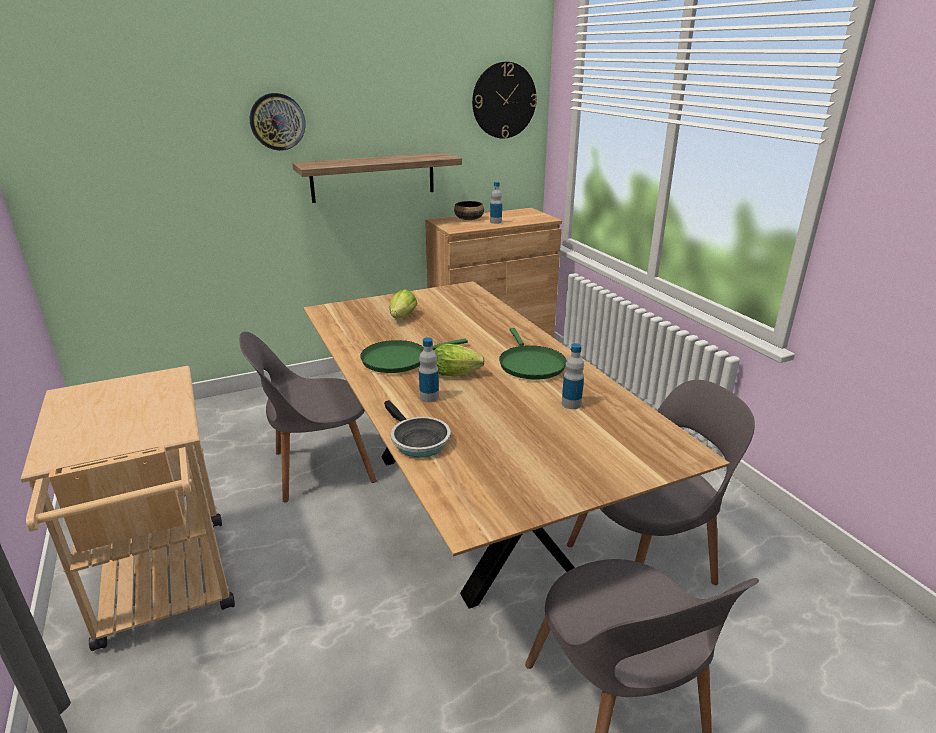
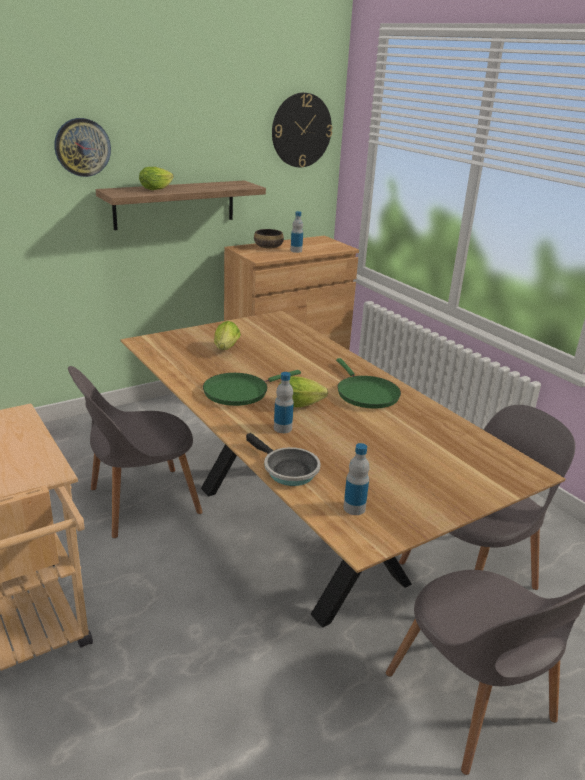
camera: 10 degrees left, 0 degrees up
bottle [562,343,584,409] -> bottle moved to [343,443,370,515]
none -> lettuce [139,167,174,190]

